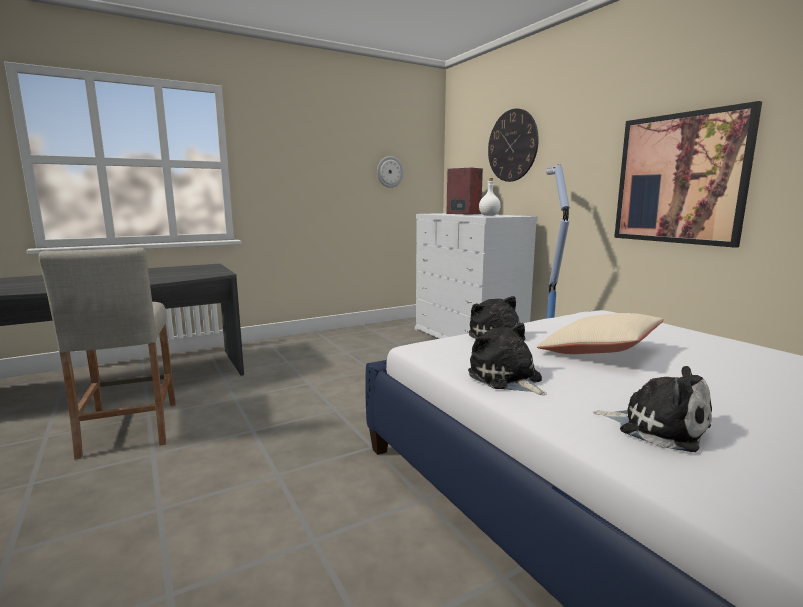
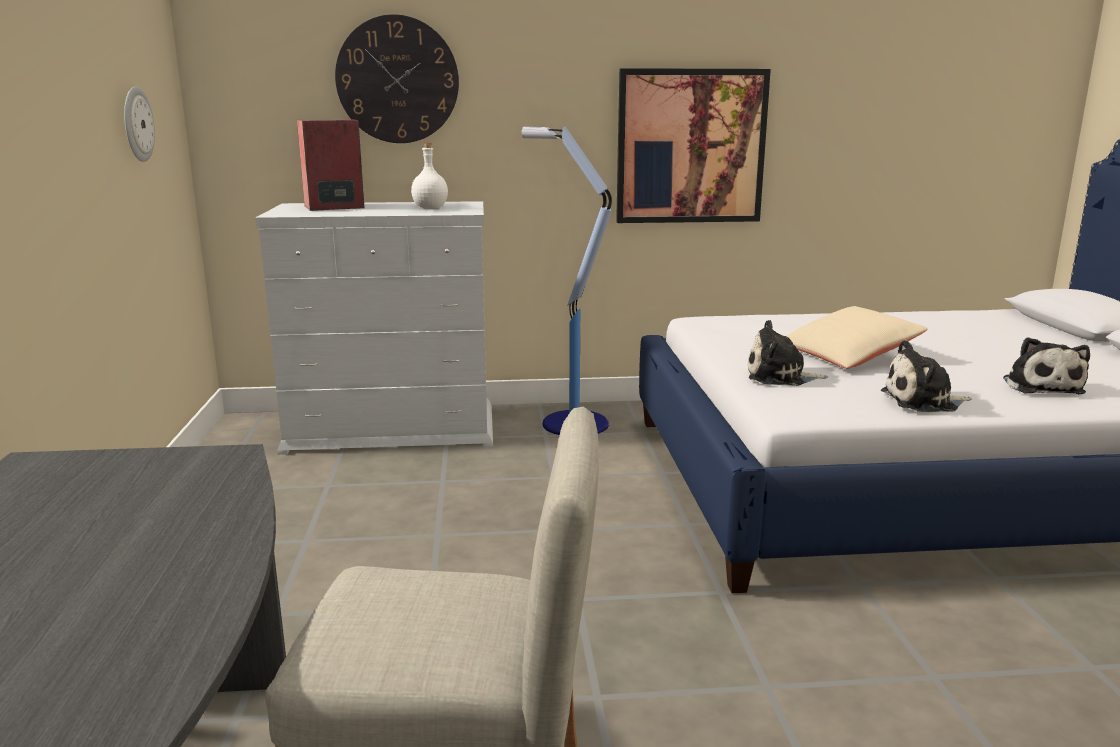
camera: 65 degrees left, 5 degrees up
plush toy [593,366,712,452] -> plush toy turned 120 degrees clockwise [1003,337,1090,394]

